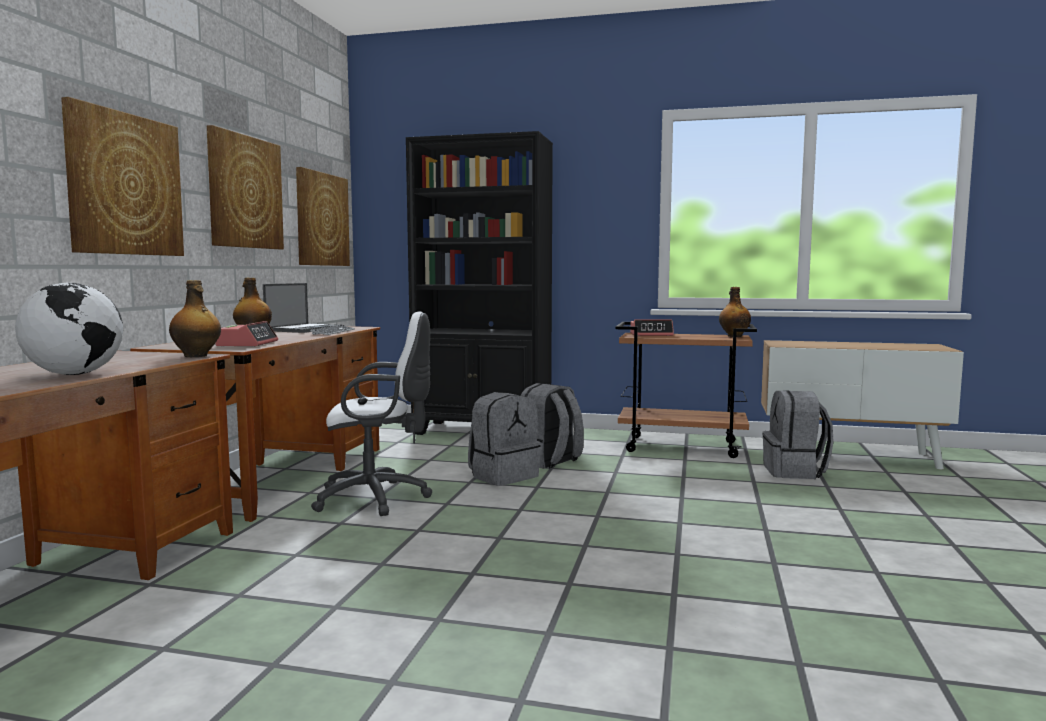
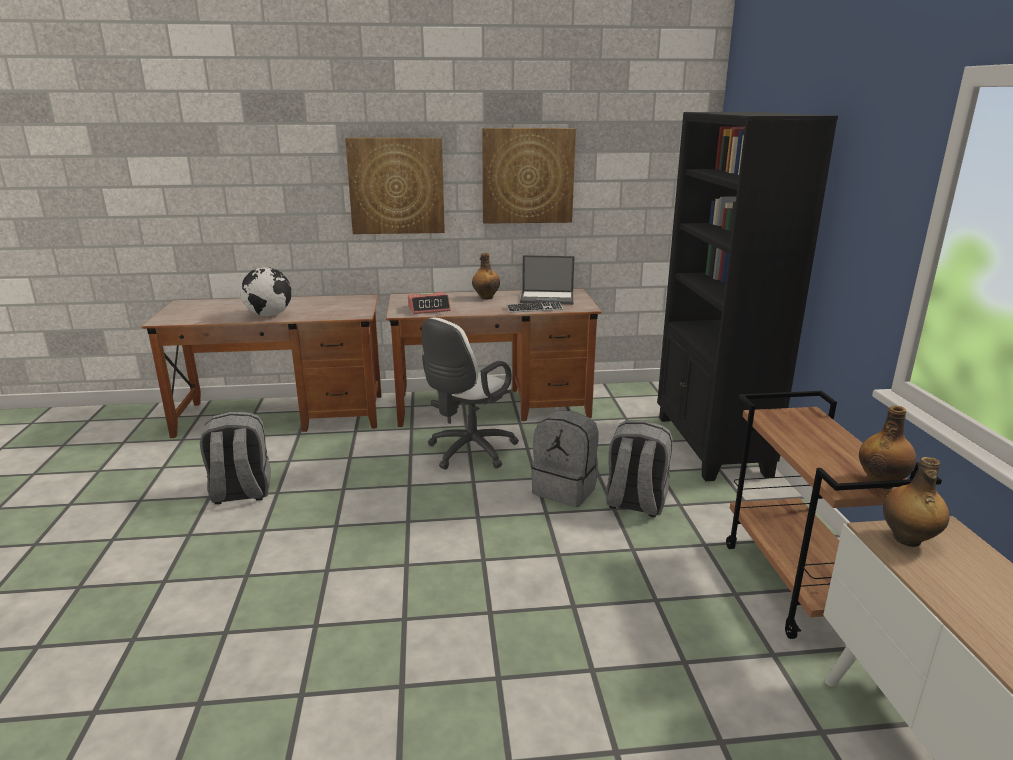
camera: 70 degrees right, 15 degrees up
bottle [169,280,221,357] -> bottle moved to [883,457,950,547]
picture [296,167,350,266] -> none
white office chair [311,312,432,516] -> white office chair turned 60 degrees clockwise [422,318,519,469]
alarm clock [630,319,674,336] -> none
grey backpack [763,391,834,479] -> grey backpack moved to [200,412,271,504]

